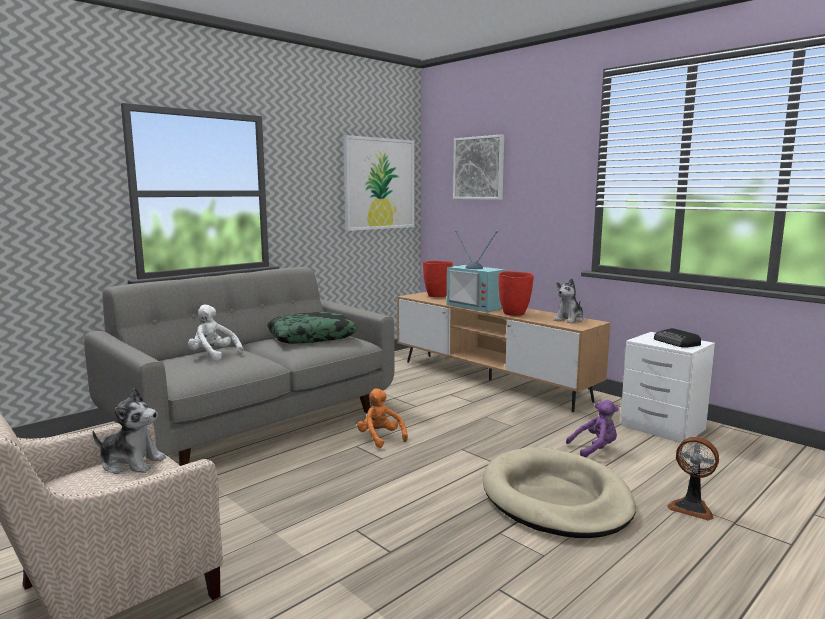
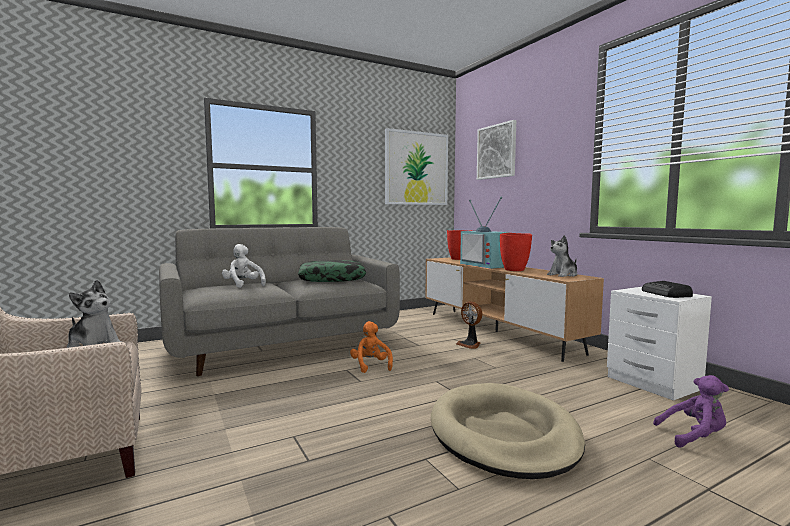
camera: 15 degrees right, 5 degrees down
purple plush toy [566,400,619,458] -> purple plush toy moved to [653,375,729,448]
fan [667,437,719,520] -> fan moved to [456,301,482,349]

